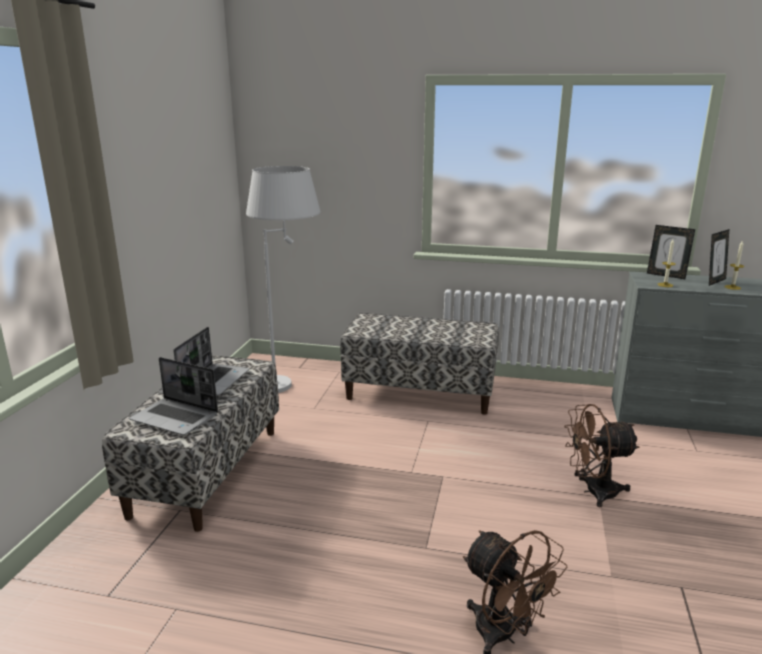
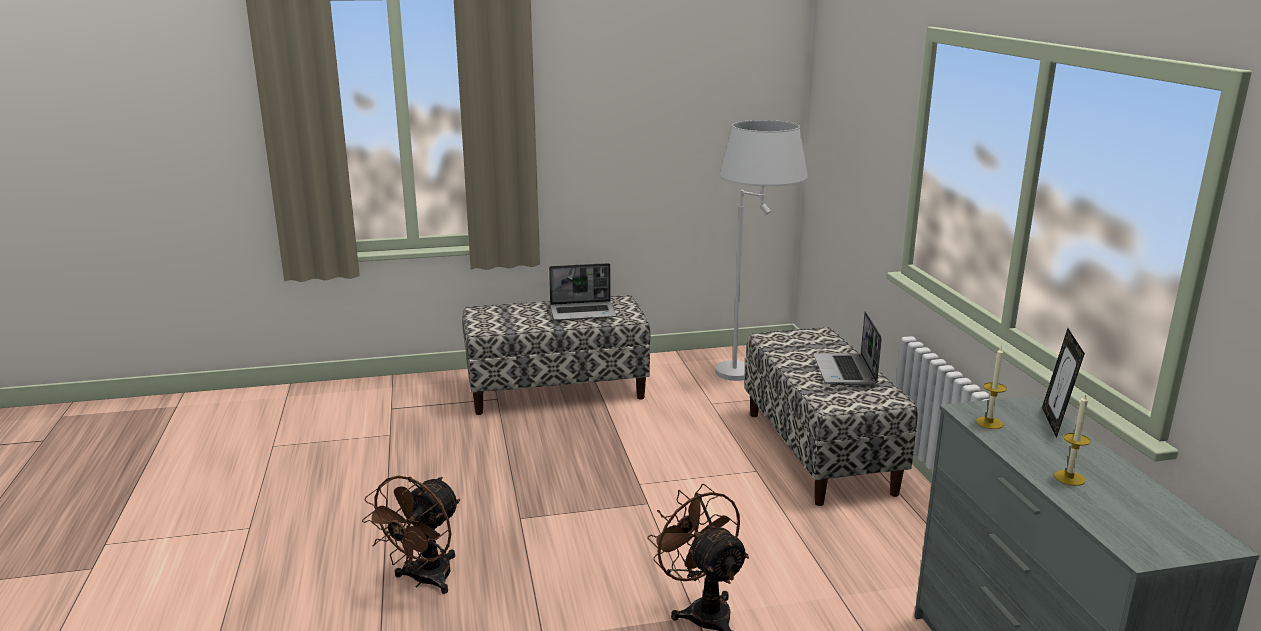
camera: 65 degrees right, 0 degrees up
laptop [129,357,218,435] -> laptop moved to [813,311,882,385]
picture frame [709,229,729,286] -> none

